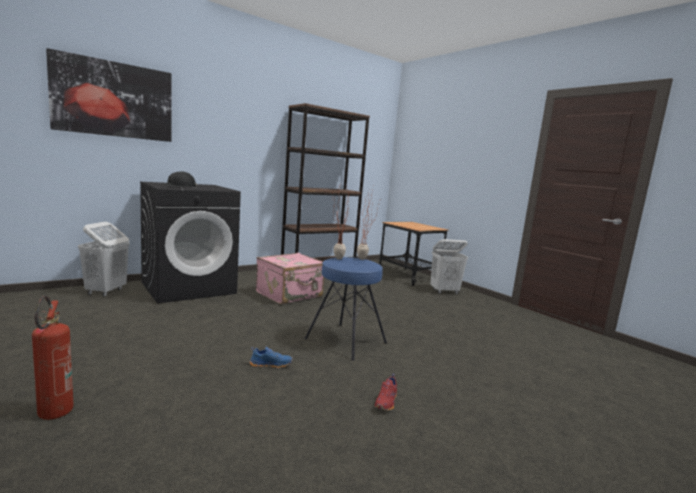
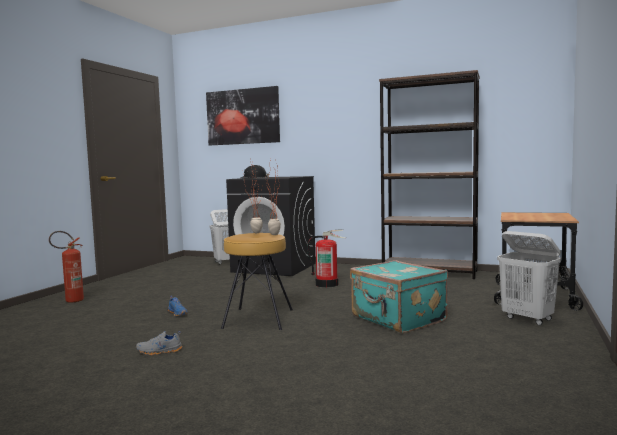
camera: 60 degrees right, 5 degrees down
pink suitcase [256,252,324,304] -> fire extinguisher [307,230,346,288]
blue stool [304,257,387,361] -> brown stool [221,233,293,330]
red shoe [374,374,397,411] -> grey shoe [136,331,183,355]
none -> turquoise suitcase [350,260,448,333]

